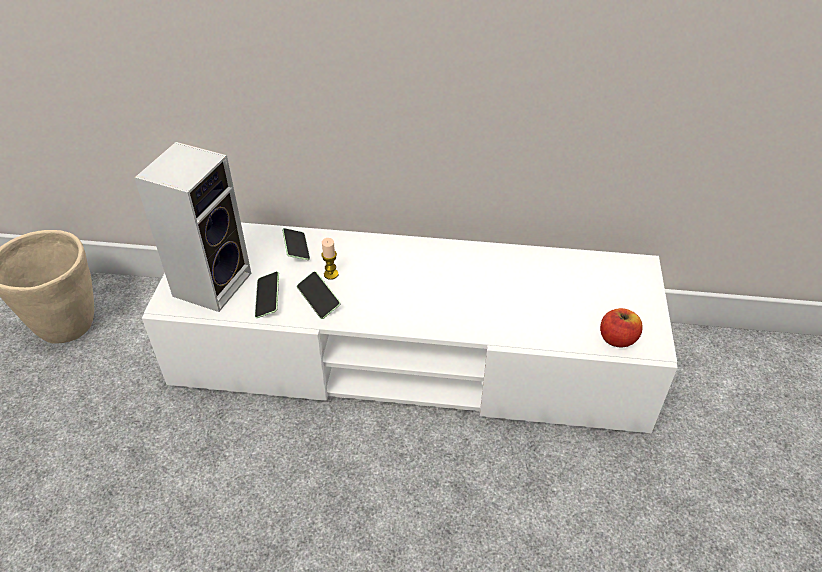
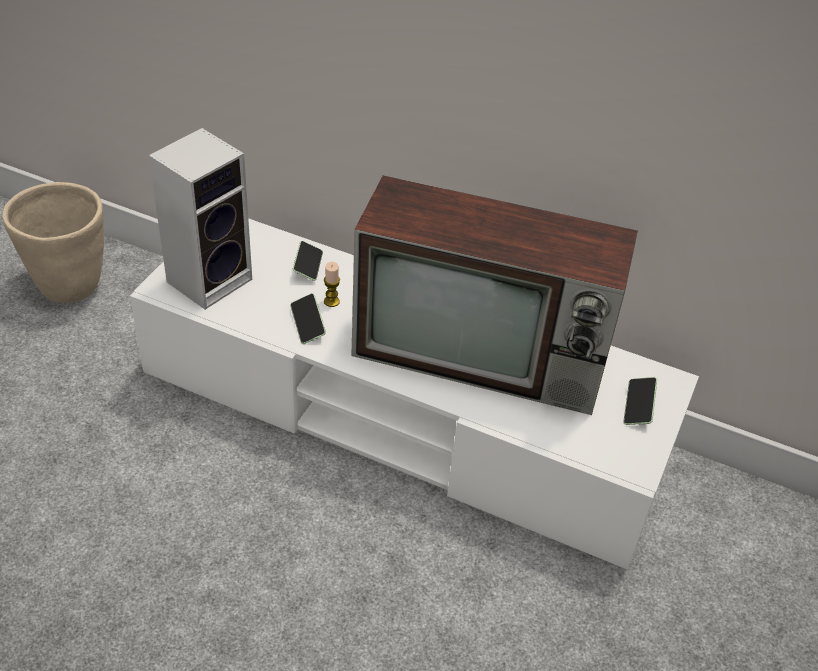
camera: 15 degrees right, 0 degrees up
phone [255,271,279,318] -> phone moved to [623,377,657,425]
apple [600,308,643,348] -> none
none -> television [351,175,638,415]

